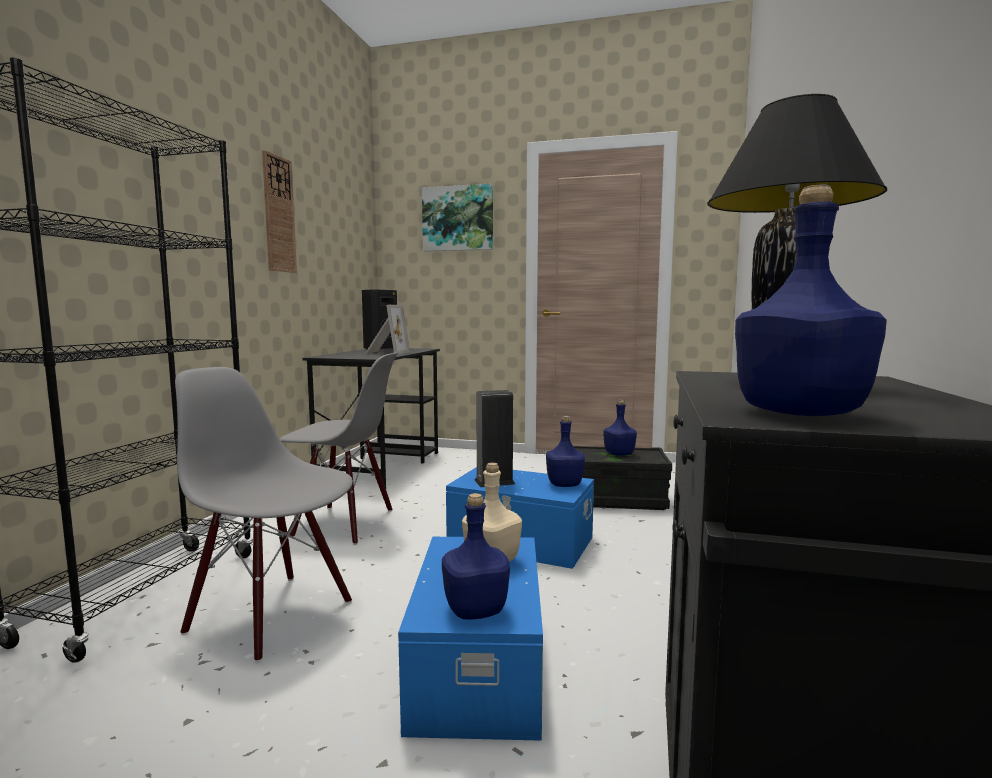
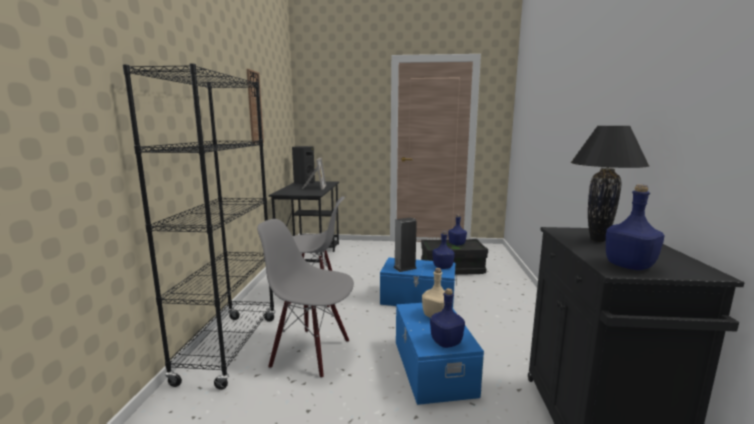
camera: 10 degrees left, 5 degrees up
picture [422,183,493,251] -> none

